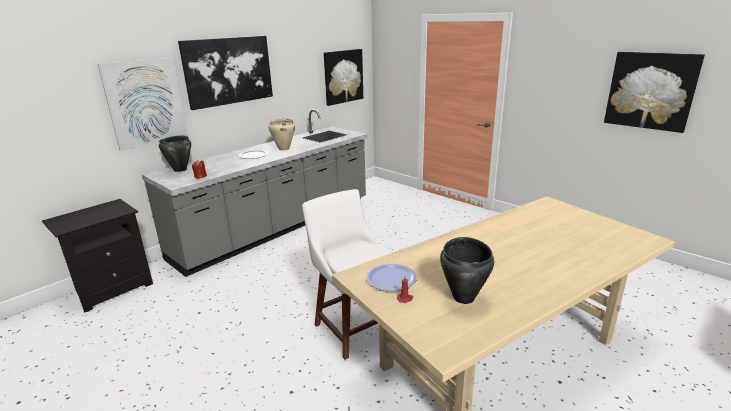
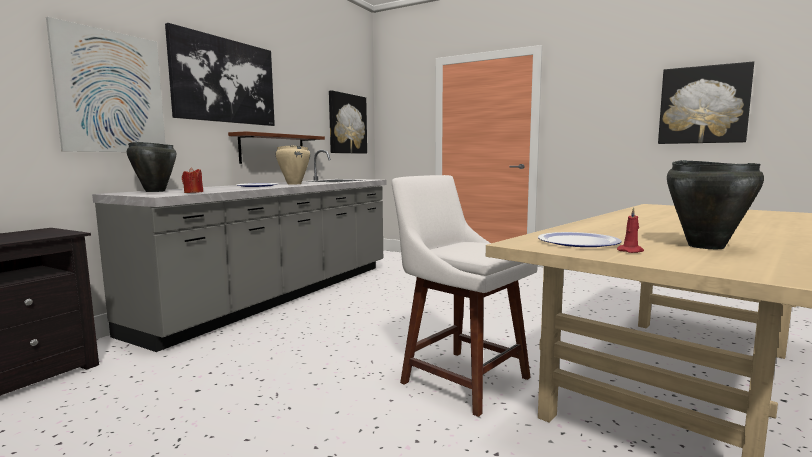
camera: 15 degrees left, 15 degrees down
none -> brown shelf [228,131,325,164]

